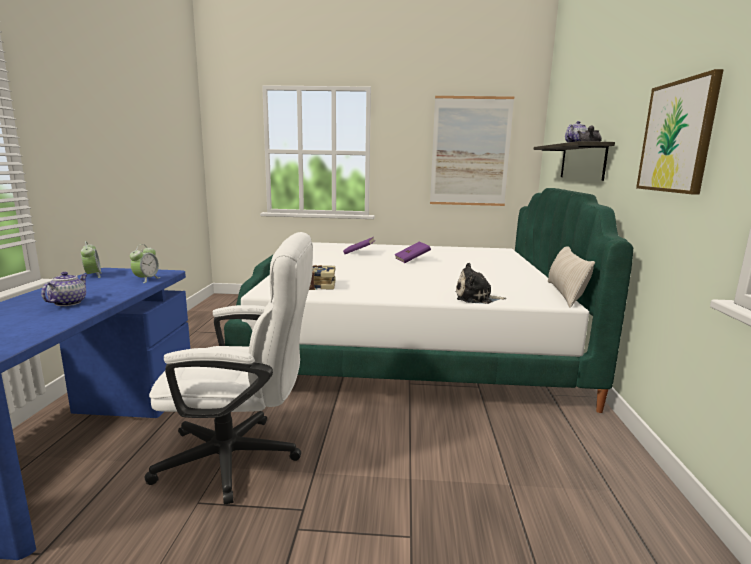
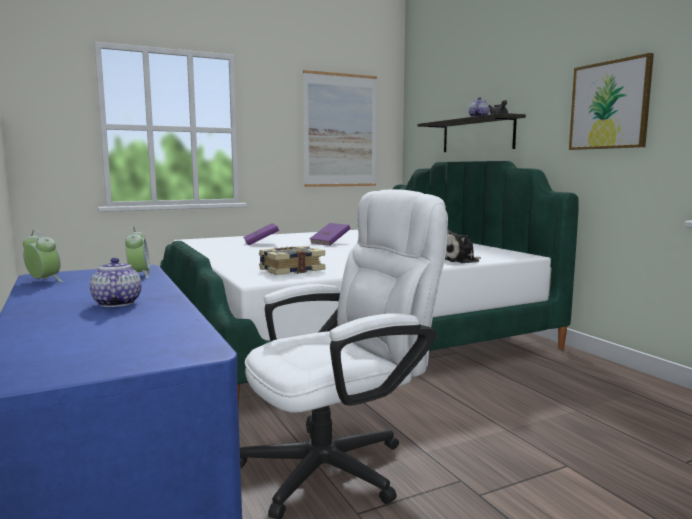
camera: 30 degrees left, 5 degrees down
beige pillow [548,246,595,308] -> none

